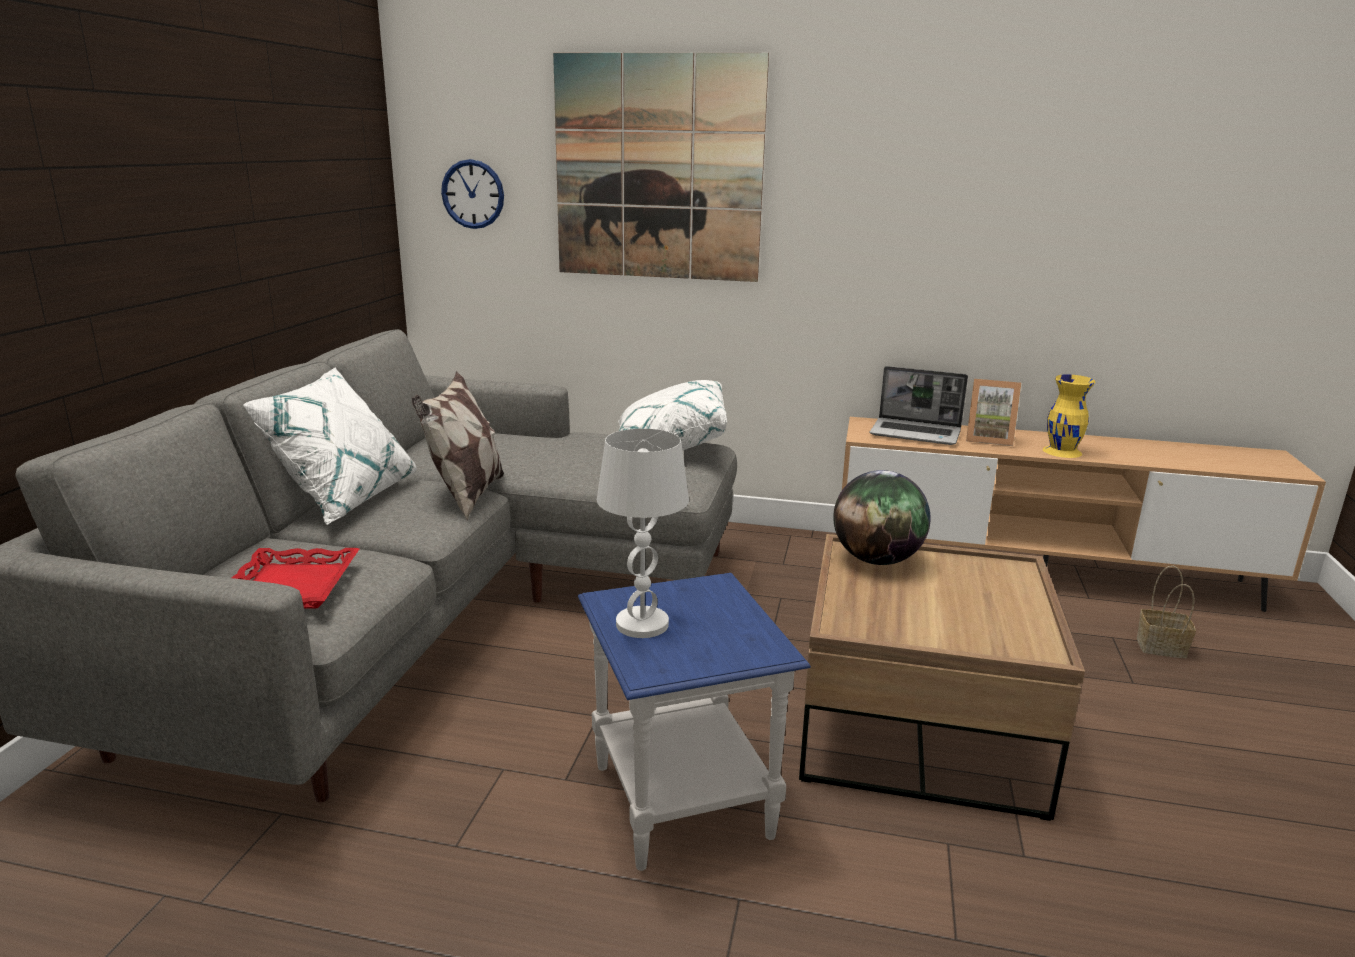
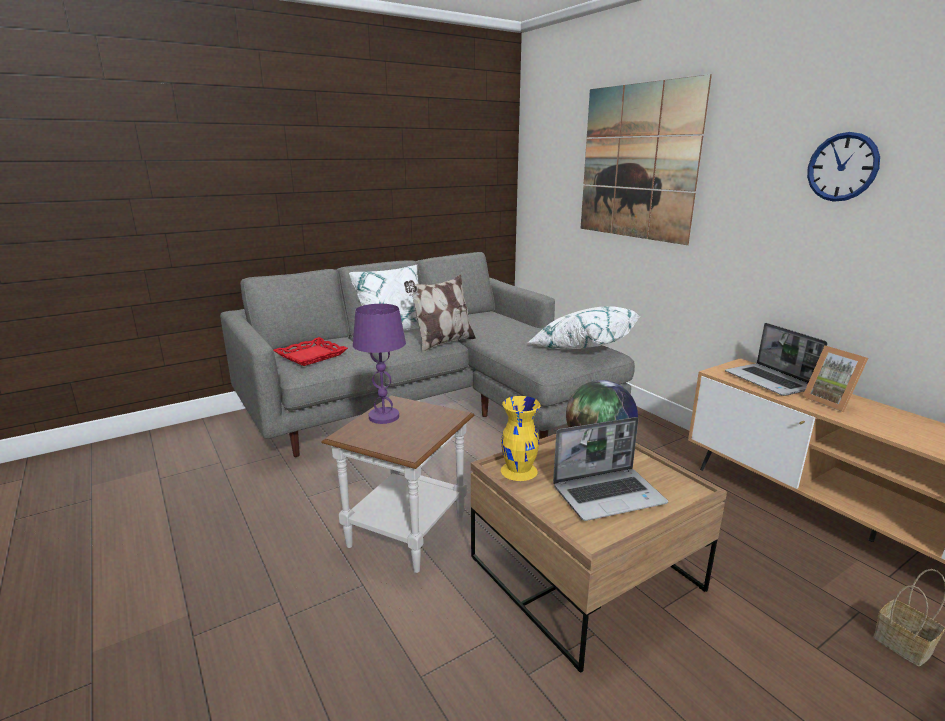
camera: 45 degrees right, 0 degrees up
wall clock [441,159,504,229] -> wall clock moved to [807,132,880,202]
blue side table [578,573,811,871] -> brown side table [321,395,474,573]
white table lamp [597,428,689,638] -> purple table lamp [353,304,406,424]
yellow vase [1043,374,1095,458] -> yellow vase moved to [501,396,540,481]
none -> laptop [553,417,668,521]

